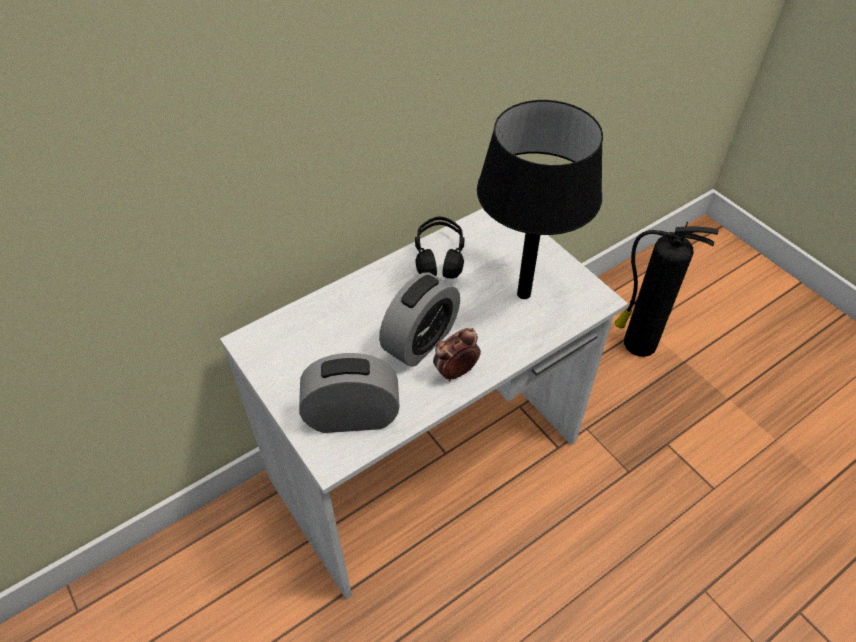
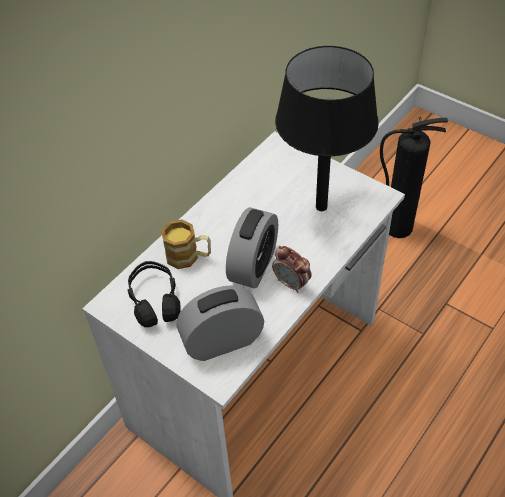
camera: 15 degrees left, 0 degrees up
black headphones [415,216,465,278] -> black headphones moved to [127,261,181,327]
alarm clock [433,328,481,382] -> alarm clock turned 90 degrees counterclockwise [272,246,312,293]
none -> mug [161,219,211,269]

